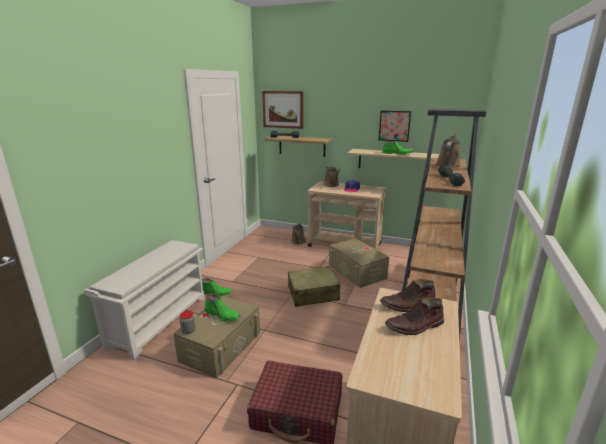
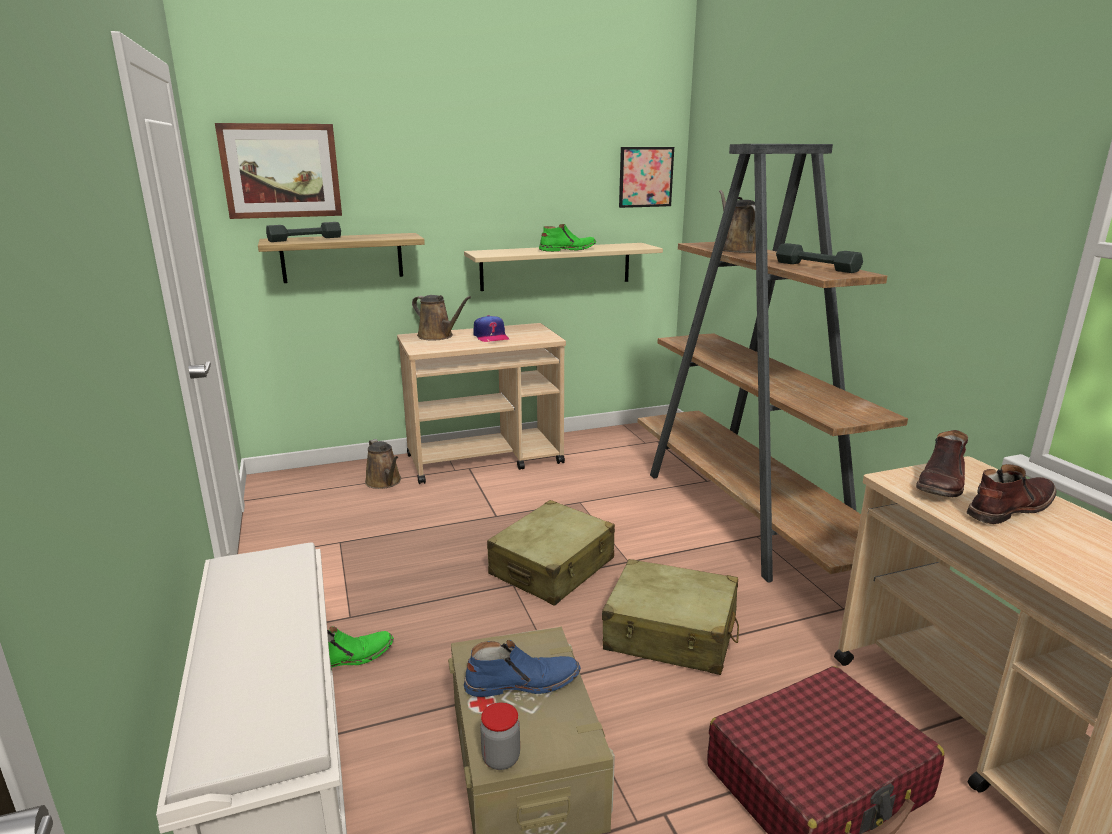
camera: 40 degrees left, 0 degrees up
green boot [205,295,241,322] -> blue boot [464,640,581,697]
beige storage box [329,238,389,288] -> none
picture [379,111,411,142] -> picture moved to [619,147,674,208]
brown boot [385,298,444,335] -> brown boot turned 150 degrees counterclockwise [967,464,1056,524]
none -> beige suitcase [602,559,739,675]

